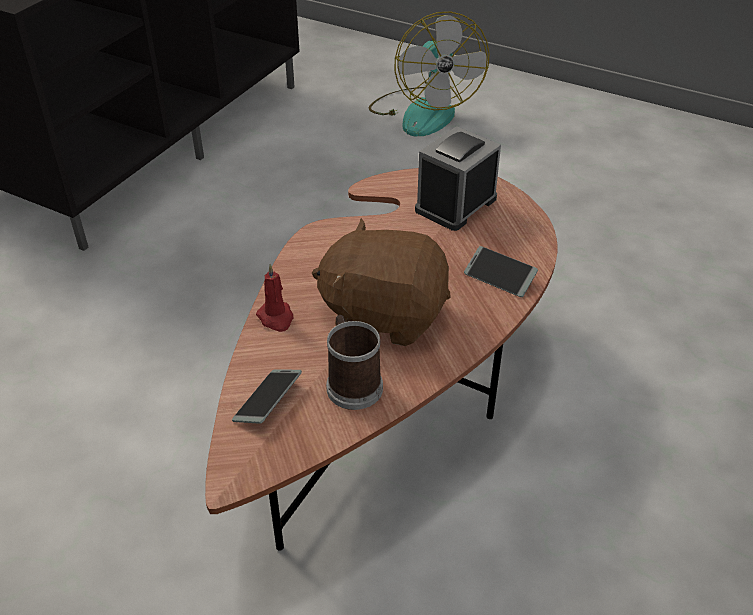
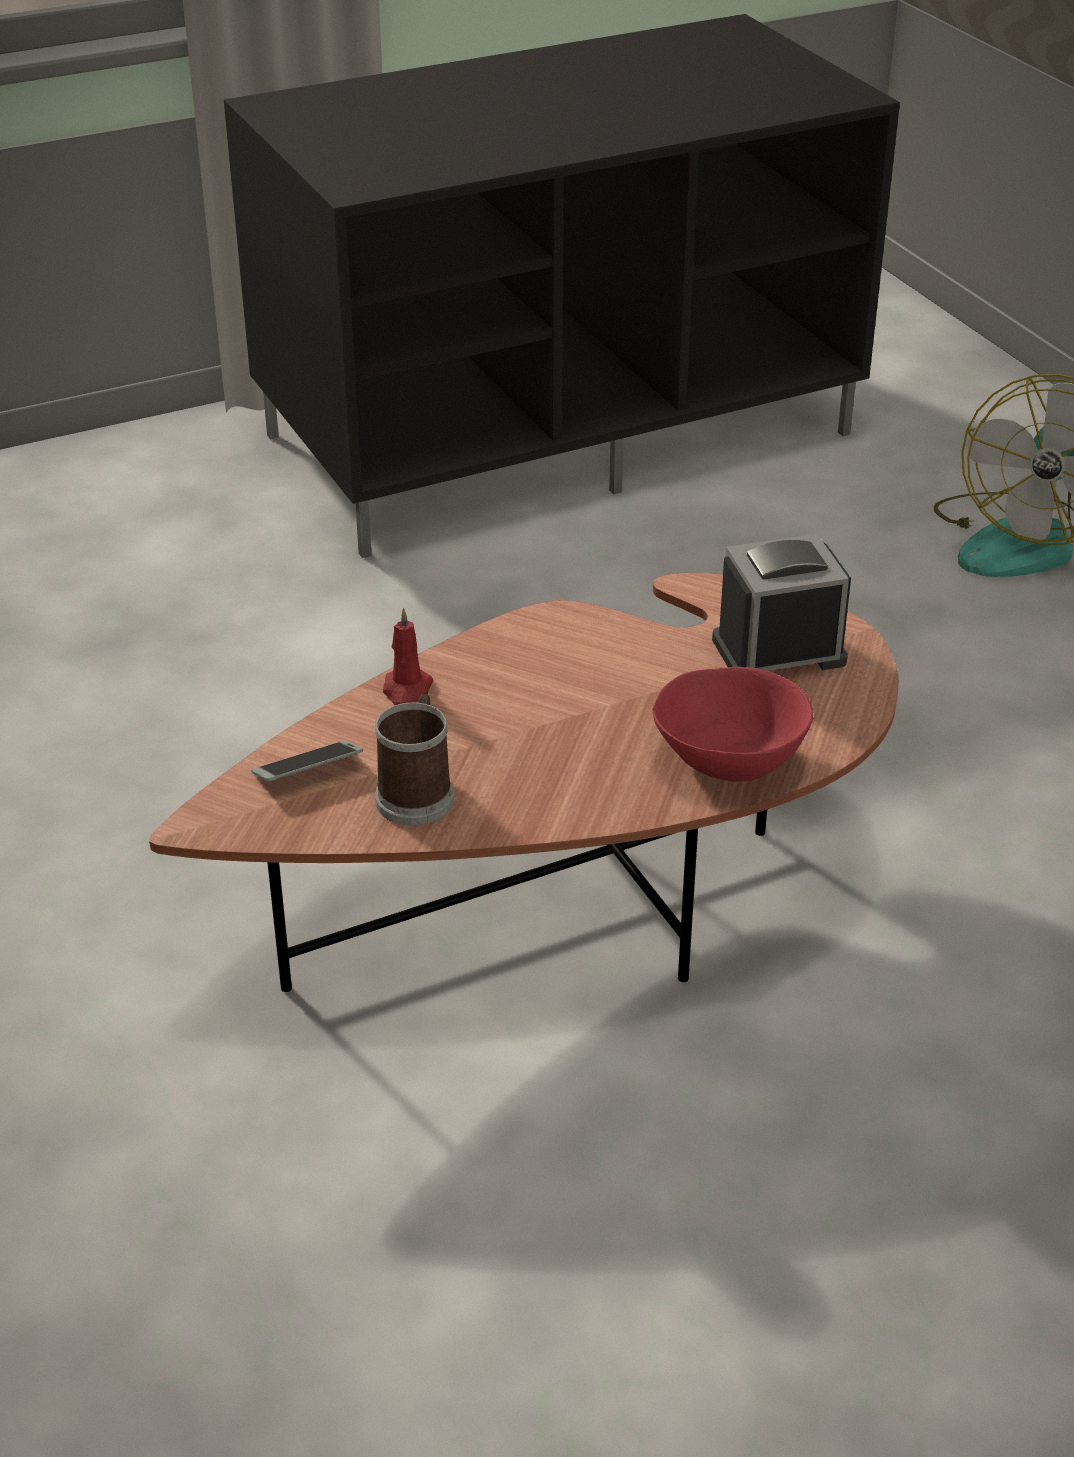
camera: 35 degrees right, 5 degrees down
brown plush toy [312,218,451,346] -> none
phone [464,246,538,297] -> red bowl [652,667,813,781]

